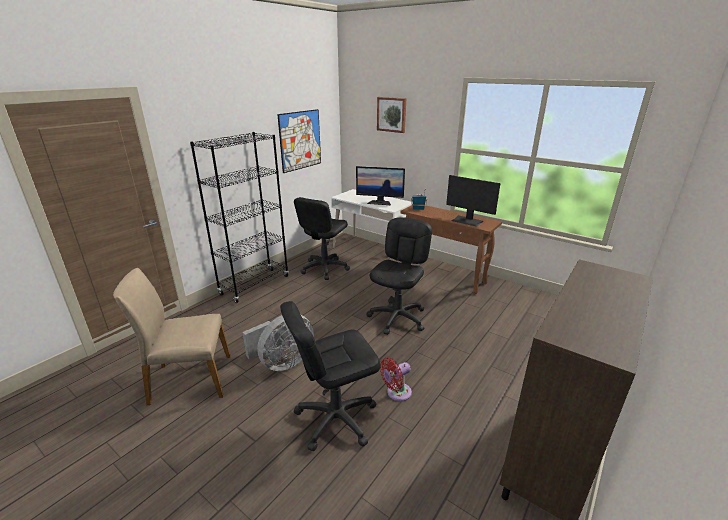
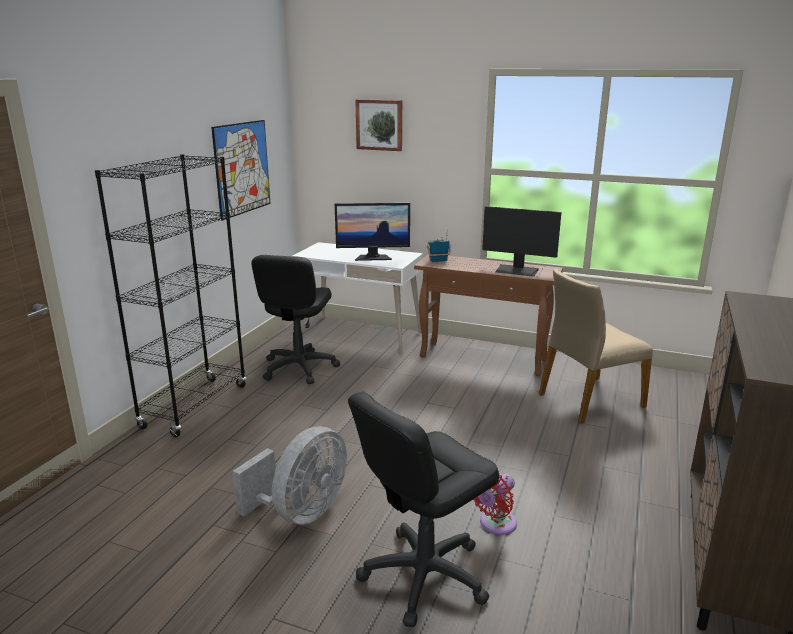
camera: 15 degrees left, 5 degrees down
beige chair [113,268,230,405] -> beige chair moved to [539,268,653,423]
black office chair [366,217,432,335] -> none

